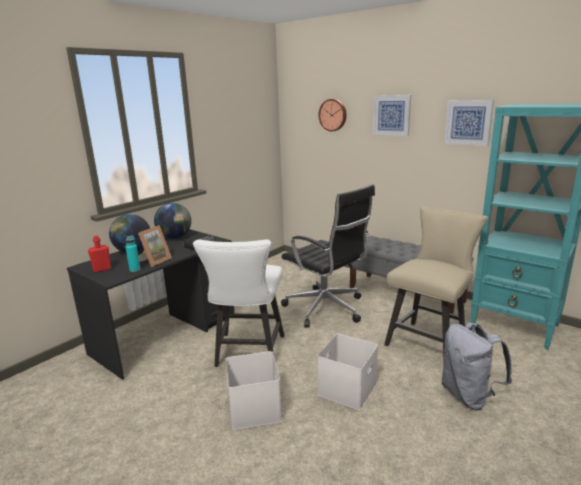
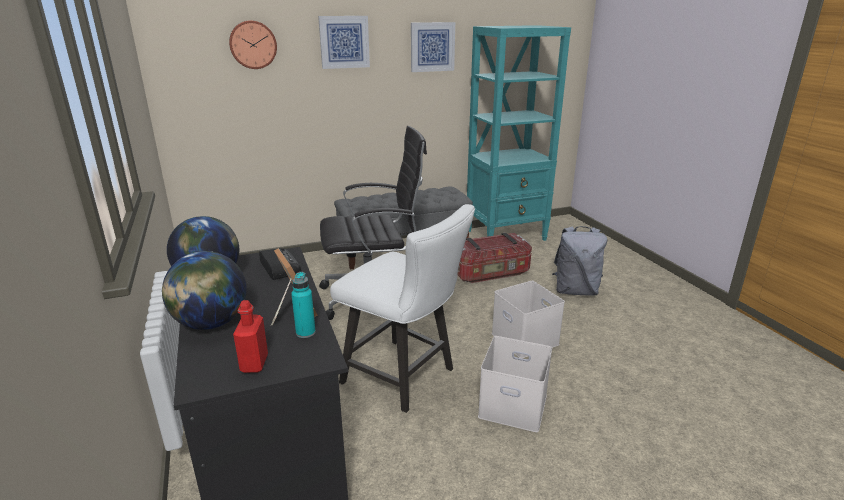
camera: 60 degrees left, 5 degrees up
beige chair [384,207,488,361] -> storage box [458,233,532,283]

